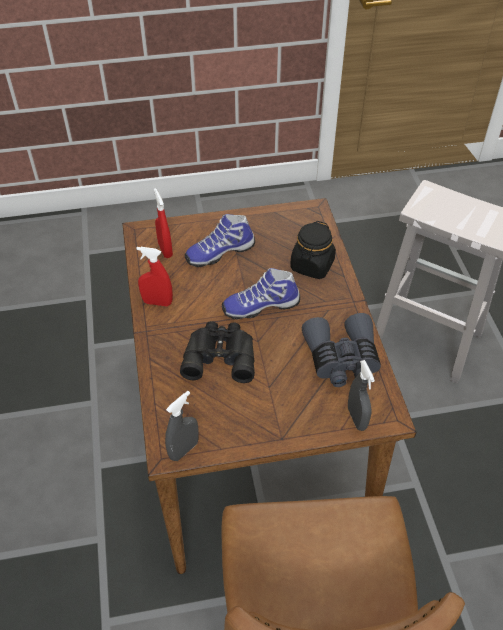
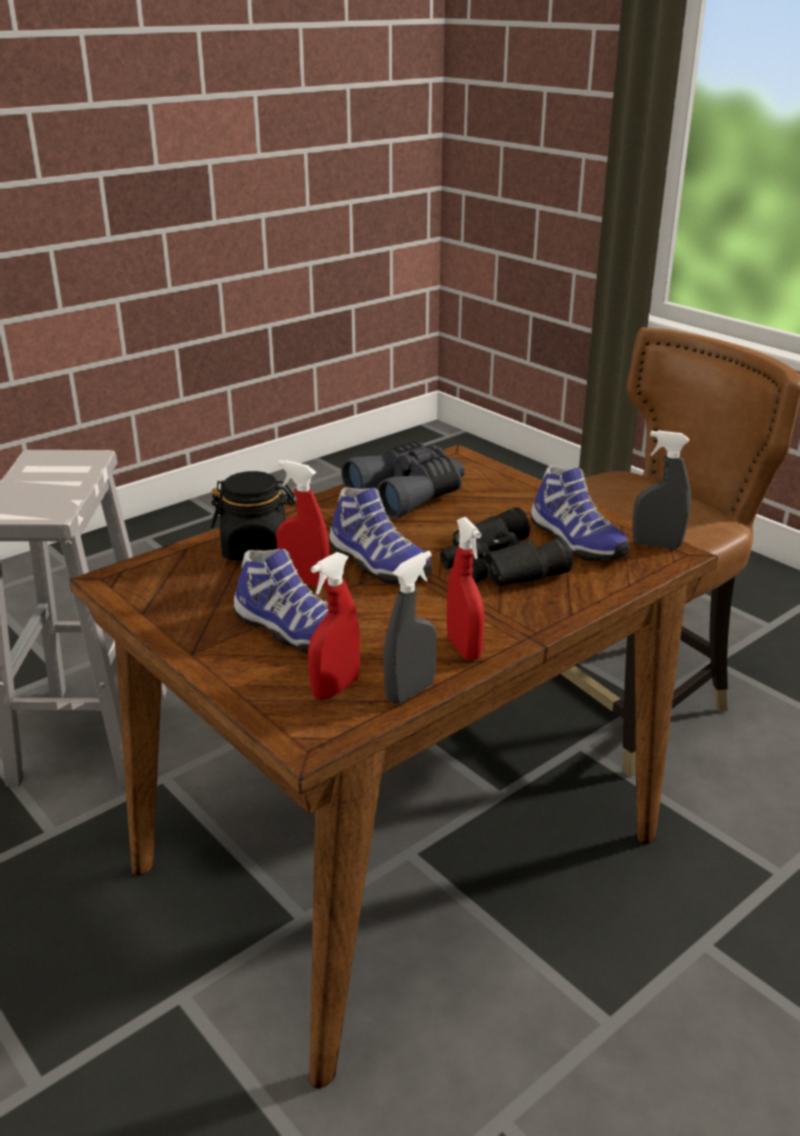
camera: 120 degrees left, 20 degrees down
grey spray bottle [348,360,375,431] -> grey spray bottle moved to [383,551,437,704]
none -> red spray bottle [277,460,329,587]
none -> shoe [531,466,629,561]

